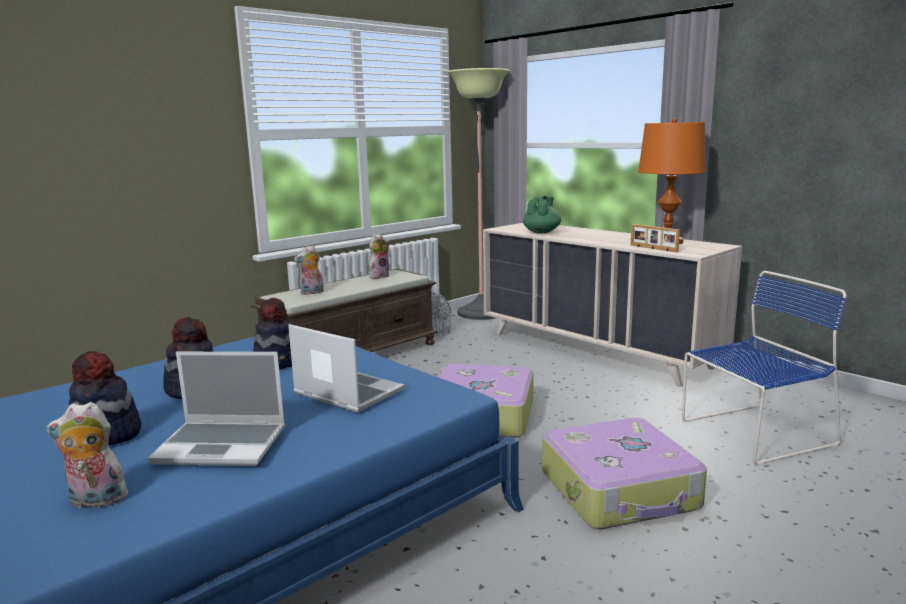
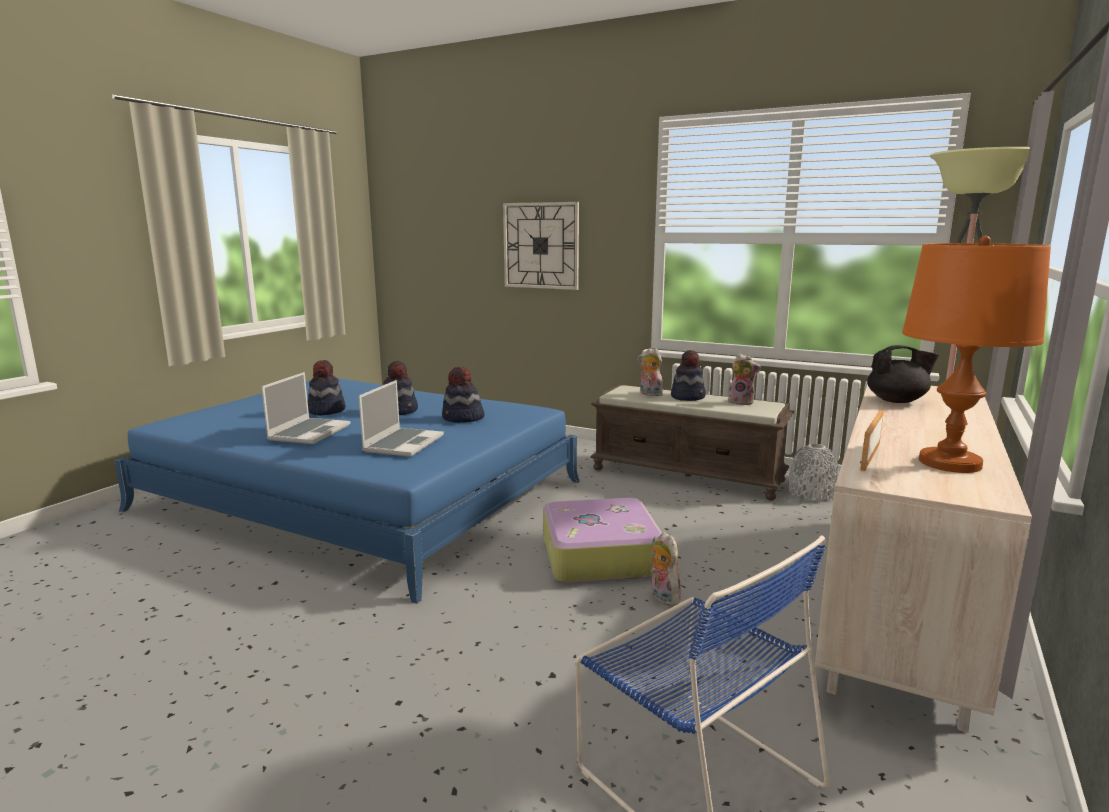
camera: 70 degrees right, 0 degrees up
plush toy [46,402,128,508] -> plush toy moved to [651,532,681,606]
laptop [148,352,285,466] -> laptop turned 150 degrees counterclockwise [261,372,350,444]
green teapot [523,196,561,233] -> black teapot [867,345,939,403]
suitcase [542,418,707,529] -> none
none -> wall clock [503,202,579,290]
none -> hat [671,350,706,401]

